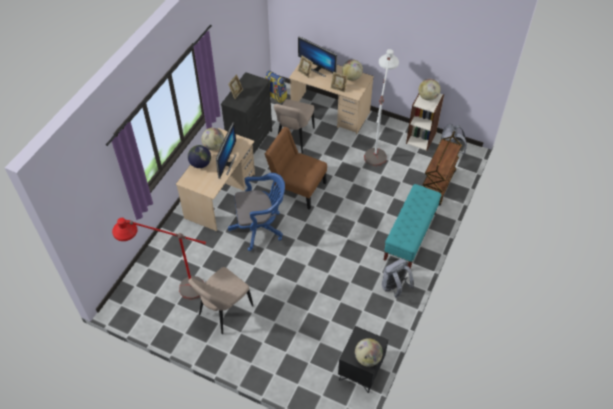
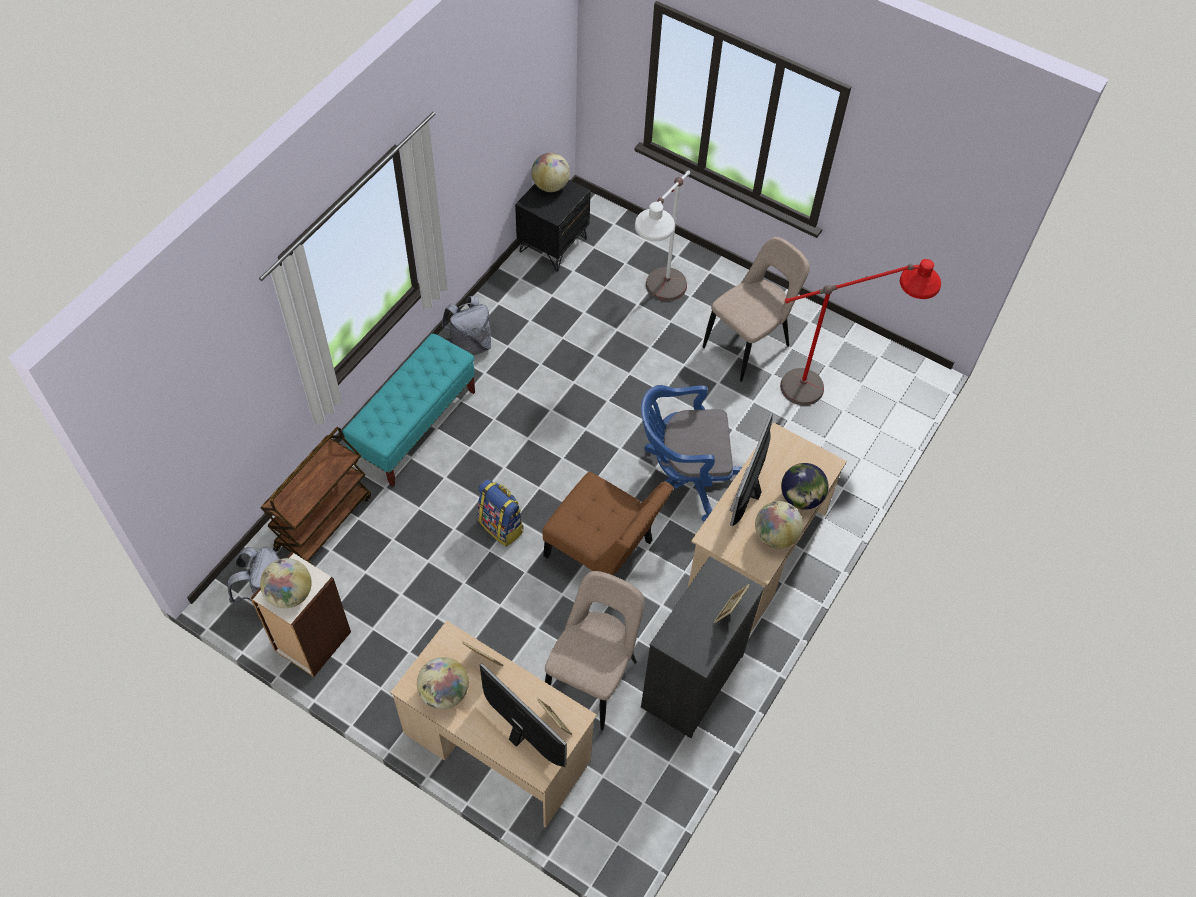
camera: 175 degrees left, 5 degrees up
backpack [265,71,287,103] -> backpack moved to [477,479,524,547]
white floor lamp [364,49,399,166] -> white floor lamp moved to [635,170,690,301]

